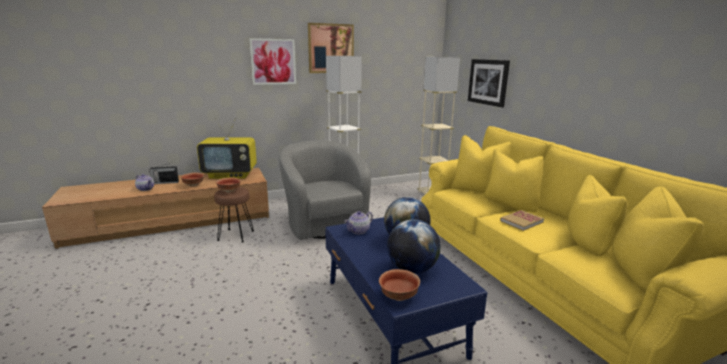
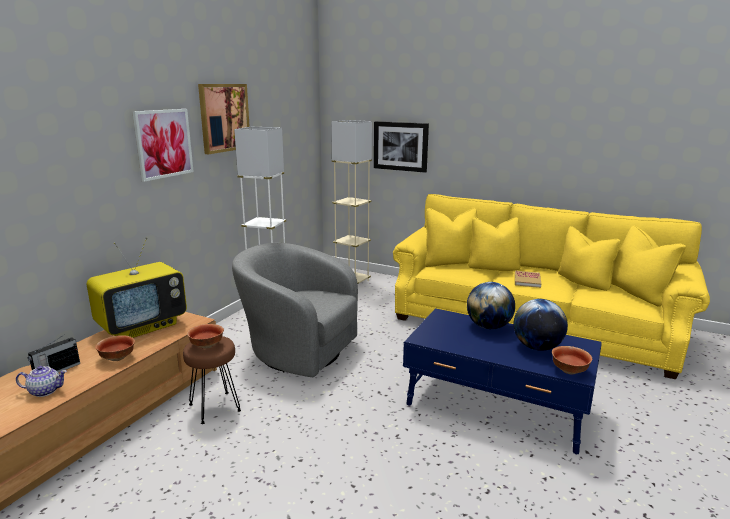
camera: 40 degrees left, 0 degrees up
teapot [345,211,373,235] -> none

